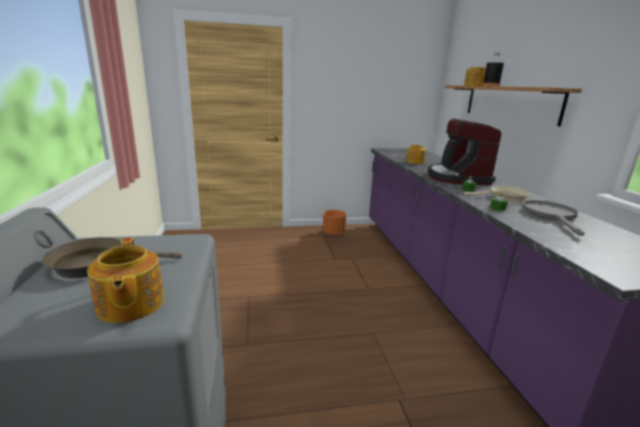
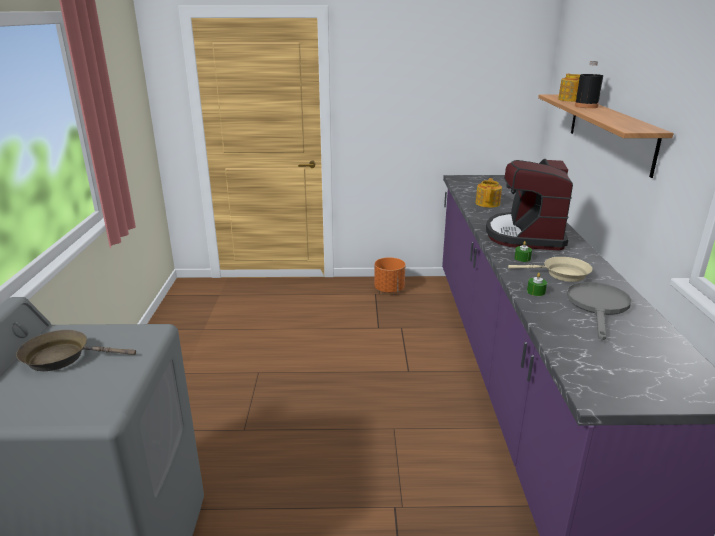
camera: 10 degrees right, 5 degrees up
teapot [87,237,164,323] -> none

